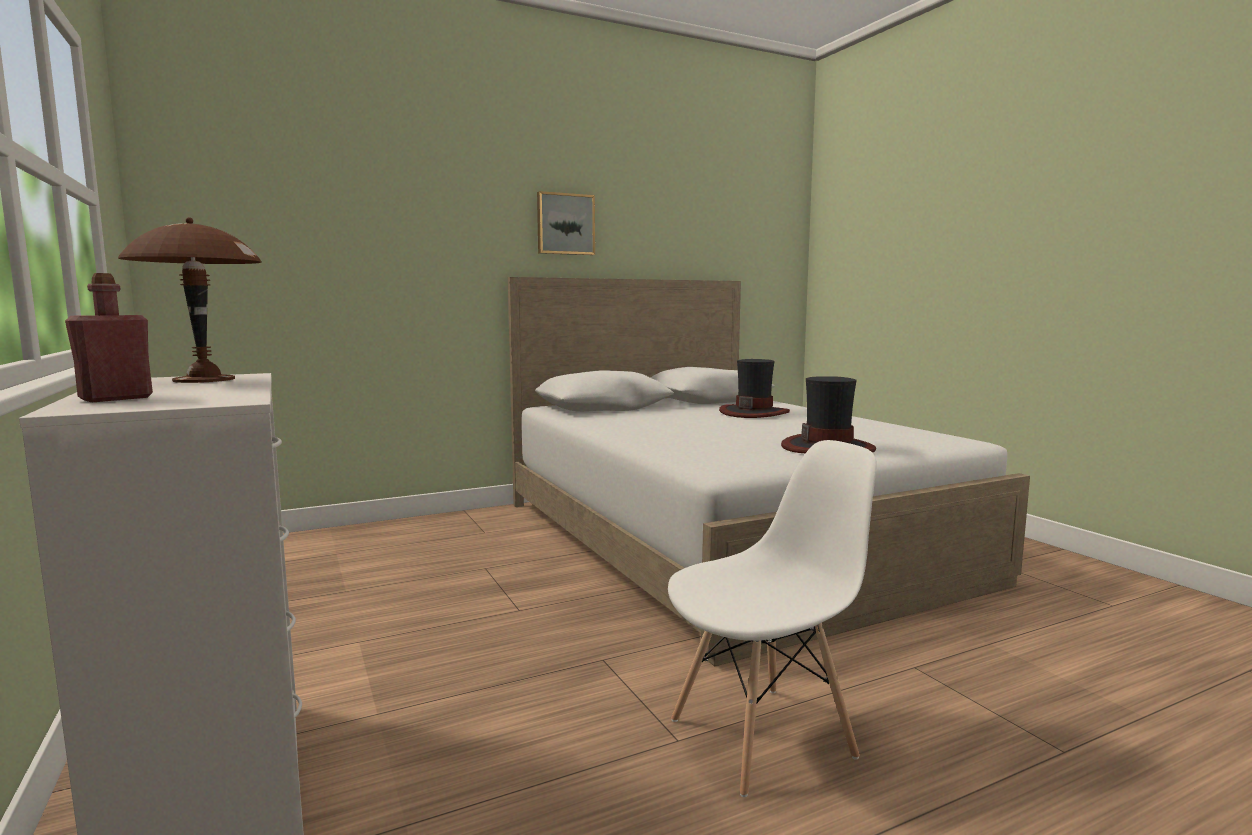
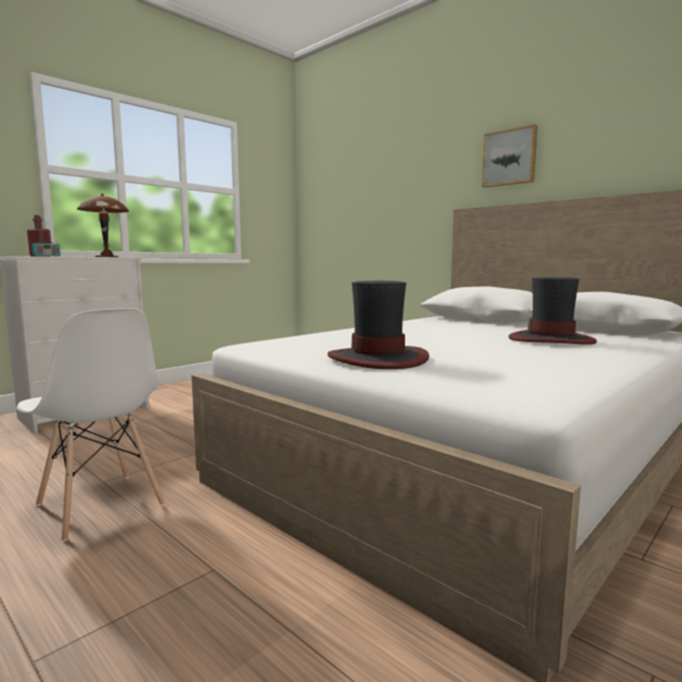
camera: 70 degrees right, 0 degrees up
none -> radio [32,223,60,256]

